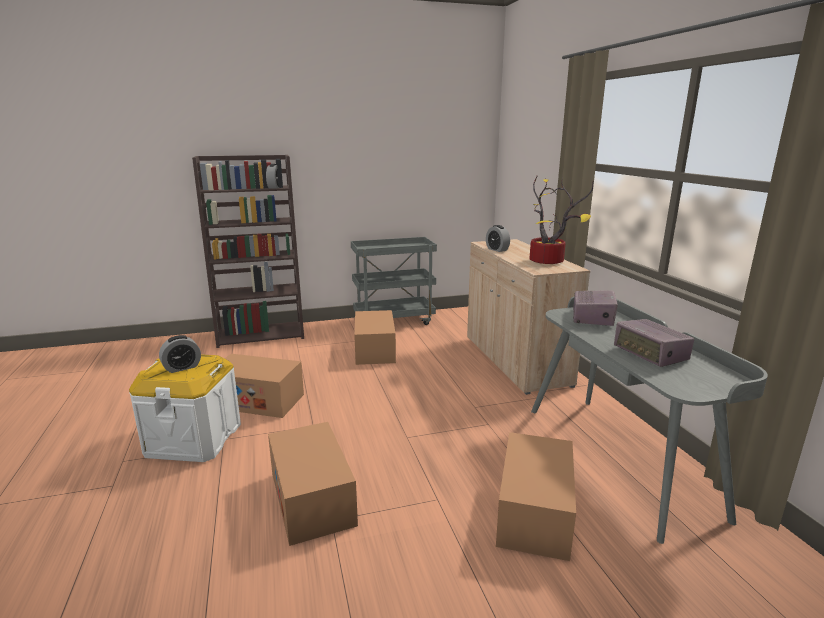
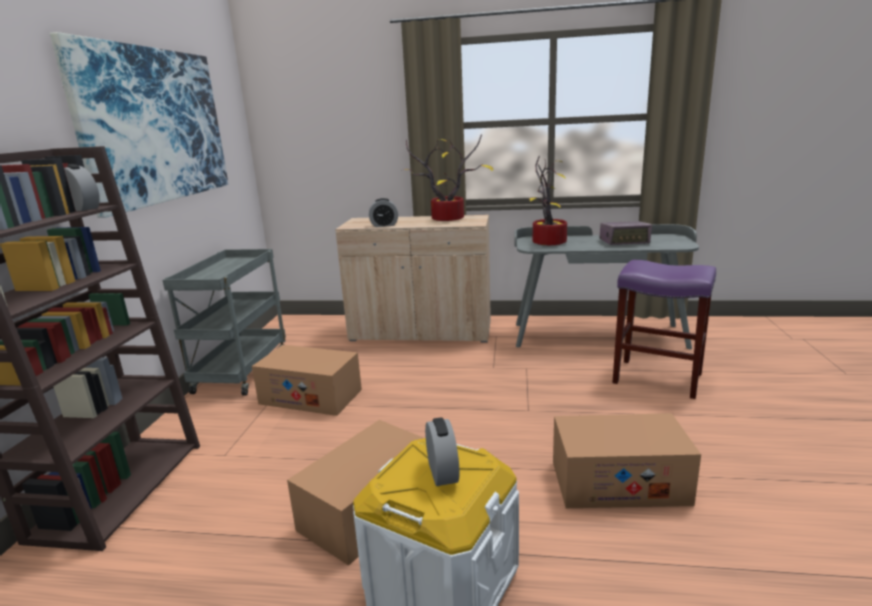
camera: 65 degrees left, 0 degrees up
cardboard box [496,432,576,561] -> purple stool [612,260,716,399]
radio [573,291,618,326] -> potted plant [529,156,567,245]
none -> picture [50,32,228,218]

